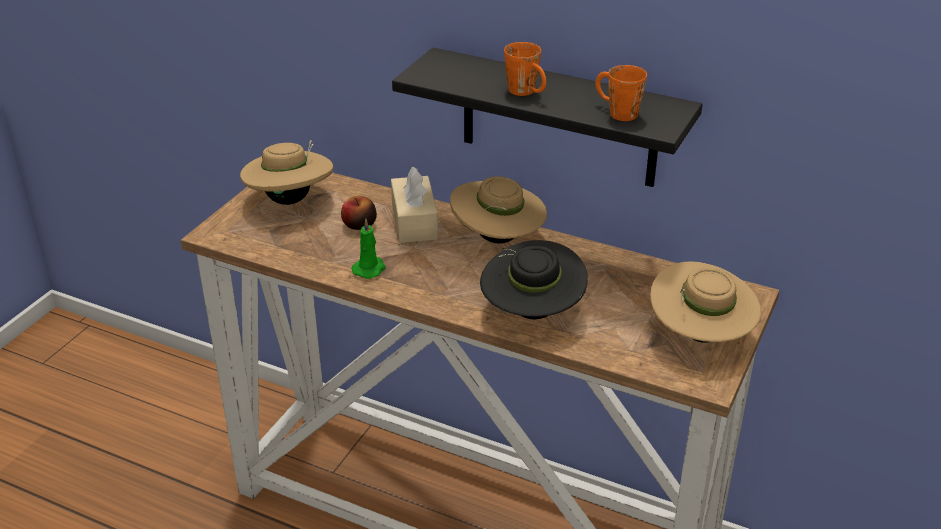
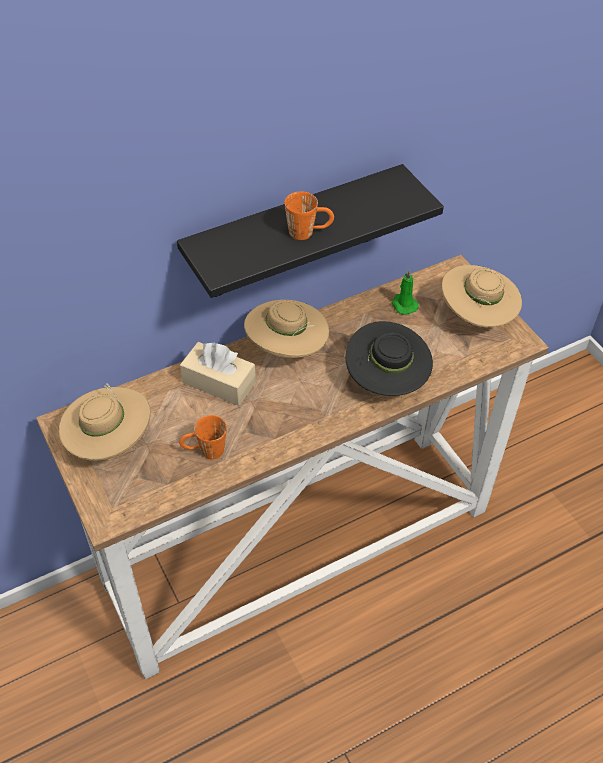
camera: 55 degrees left, 15 degrees up
apple [341,196,377,230] -> none
green candle [352,219,386,279] -> green candle moved to [392,269,419,315]
orange mug [595,65,647,121] -> orange mug moved to [179,415,227,459]

